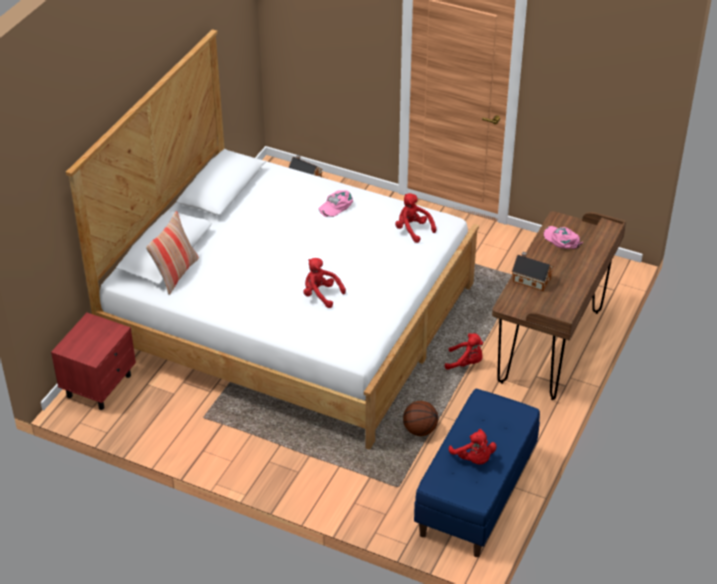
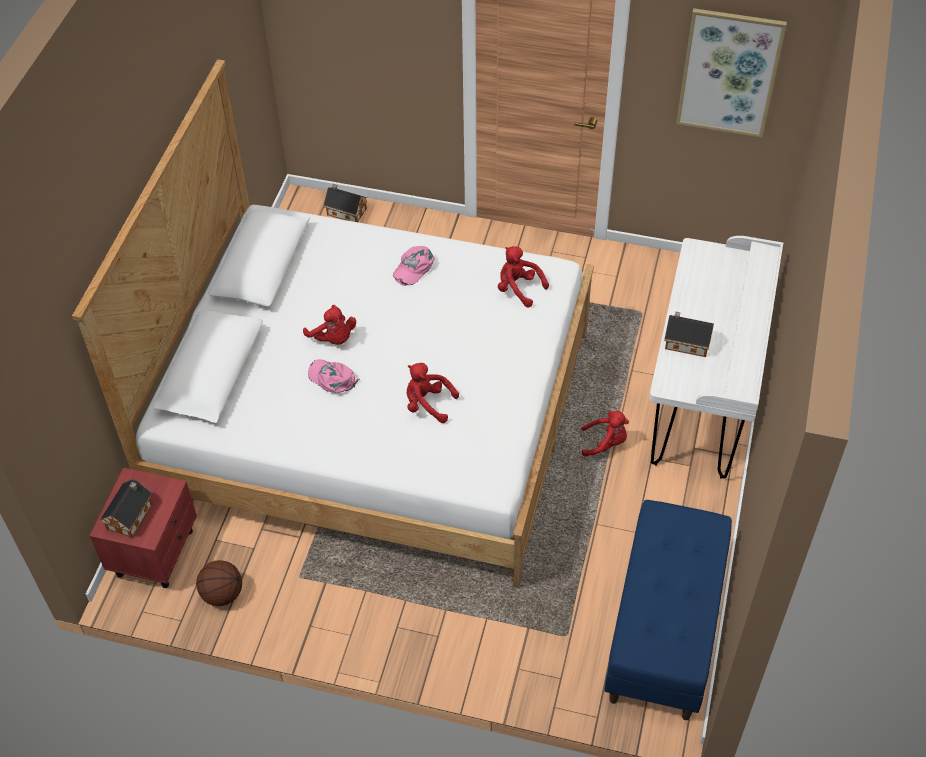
camera: 10 degrees left, 10 degrees up
pillow [146,211,199,295] -> none
basketball [403,401,438,436] -> basketball moved to [196,560,242,606]
red plush toy [449,429,497,465] -> red plush toy moved to [303,305,356,345]
brown desk [492,211,626,400] -> white desk [649,236,783,479]
pink cap [544,226,583,249] -> pink cap moved to [308,359,360,393]
none -> toy house [100,479,153,538]
none -> picture [676,8,787,138]

